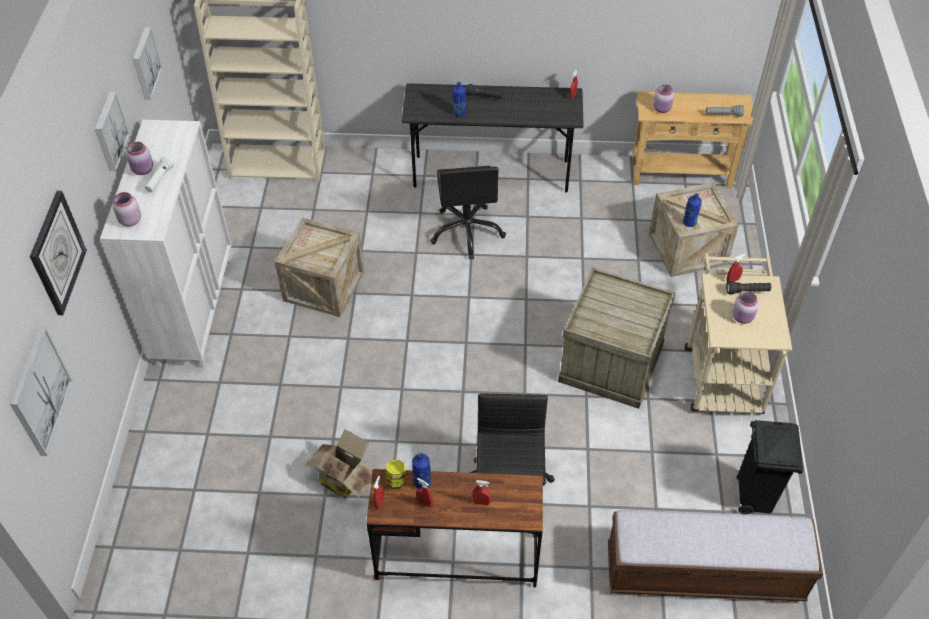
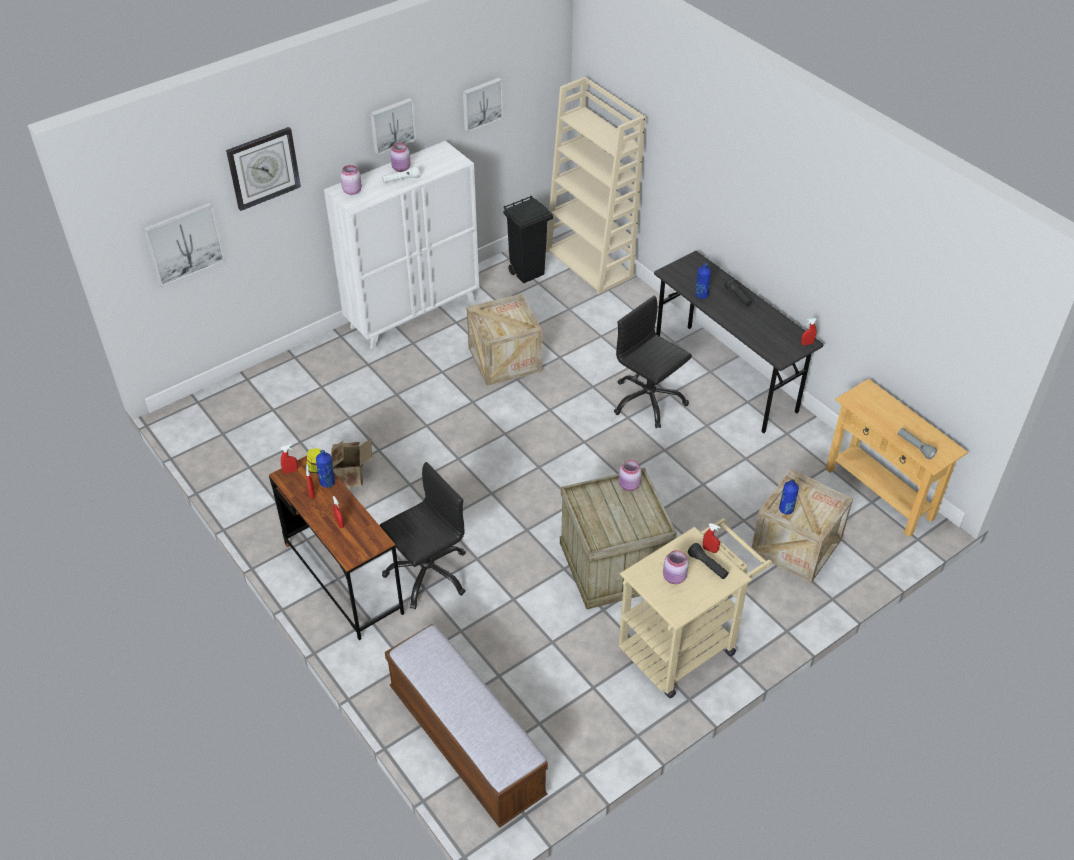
camera: 50 degrees right, 5 degrees down
black office chair [430,166,506,260] -> black office chair turned 90 degrees clockwise [614,295,692,428]
pink jar [653,84,674,113] -> pink jar moved to [619,460,642,491]
black trash can [736,420,803,514] -> black trash can moved to [503,196,553,283]

